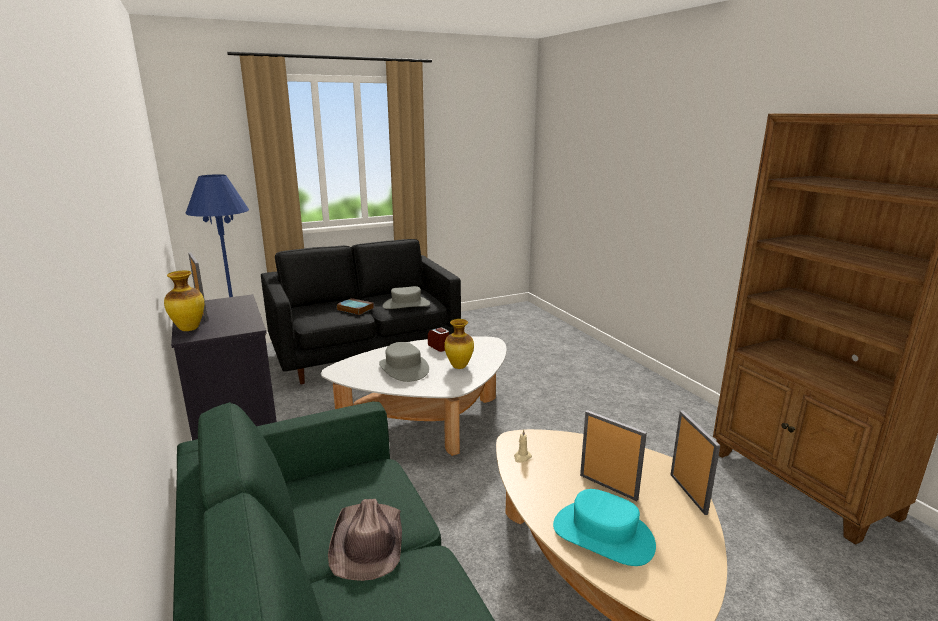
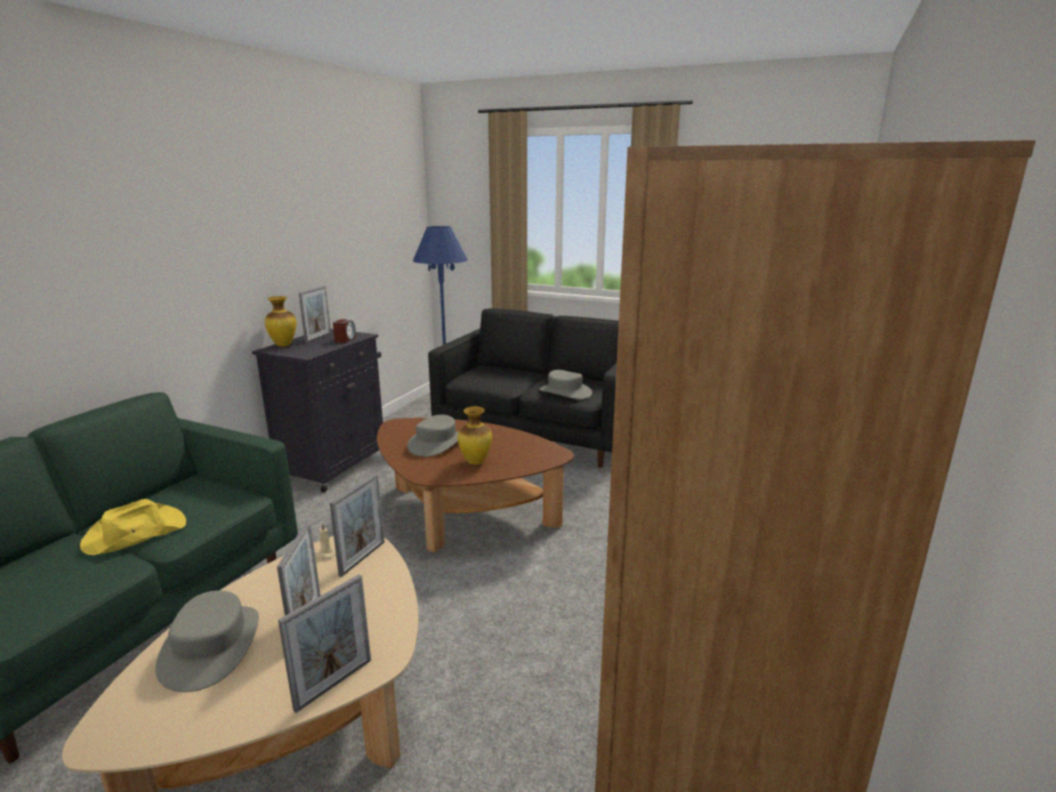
camera: 50 degrees right, 0 degrees up
white coffee table [321,336,506,456] -> brown coffee table [377,418,574,553]
brown hat [328,499,402,581] -> yellow hat [80,499,186,555]
book [337,298,374,315] -> none
alarm clock [428,328,449,352] -> alarm clock moved to [333,319,356,343]
turquoise hat [553,489,656,566] -> grey hat [155,590,259,692]
none -> picture frame [330,473,385,577]

